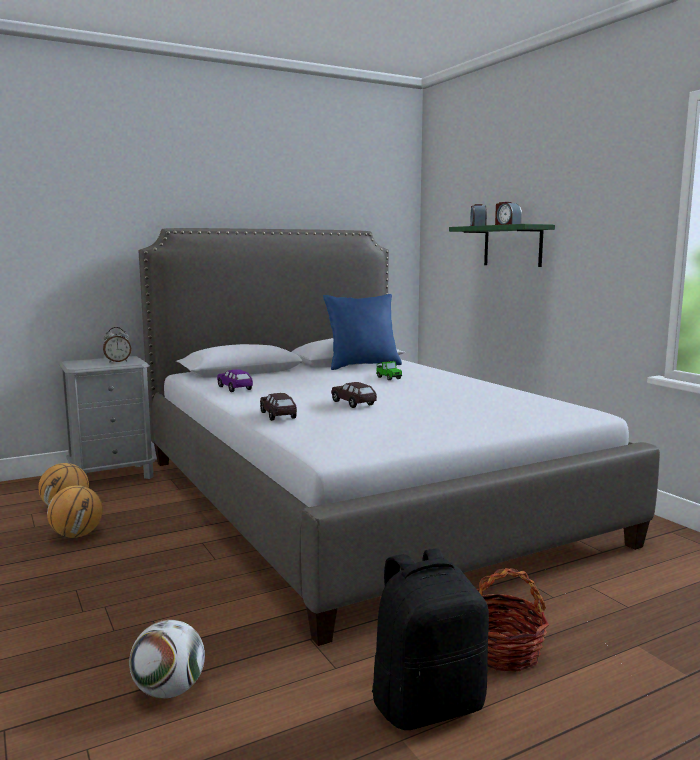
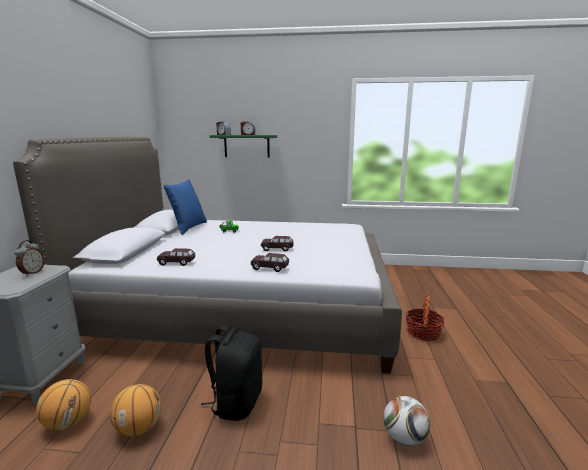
camera: 55 degrees left, 5 degrees up
purple toy car [217,369,253,392] -> brown toy car [157,248,195,266]
black backpack [372,548,489,730] -> black backpack moved to [201,325,262,421]

